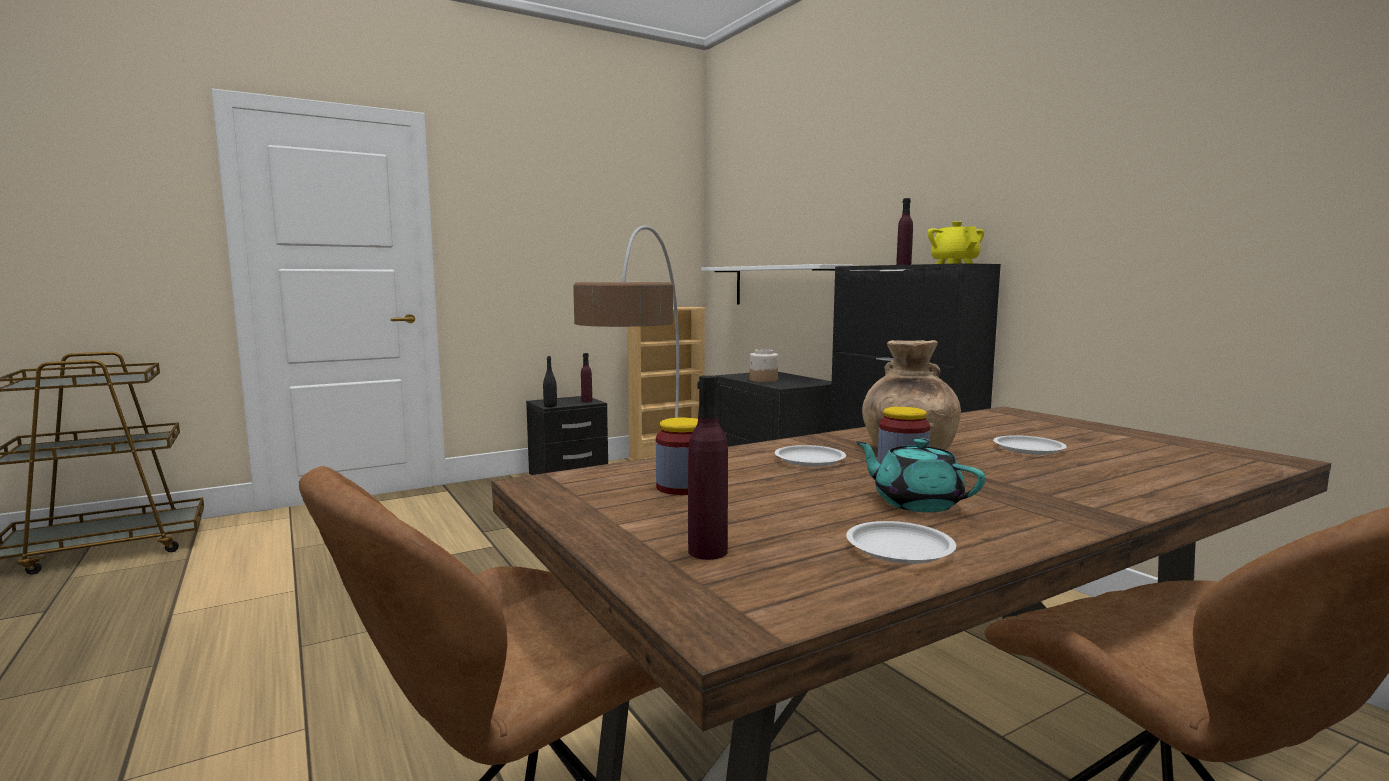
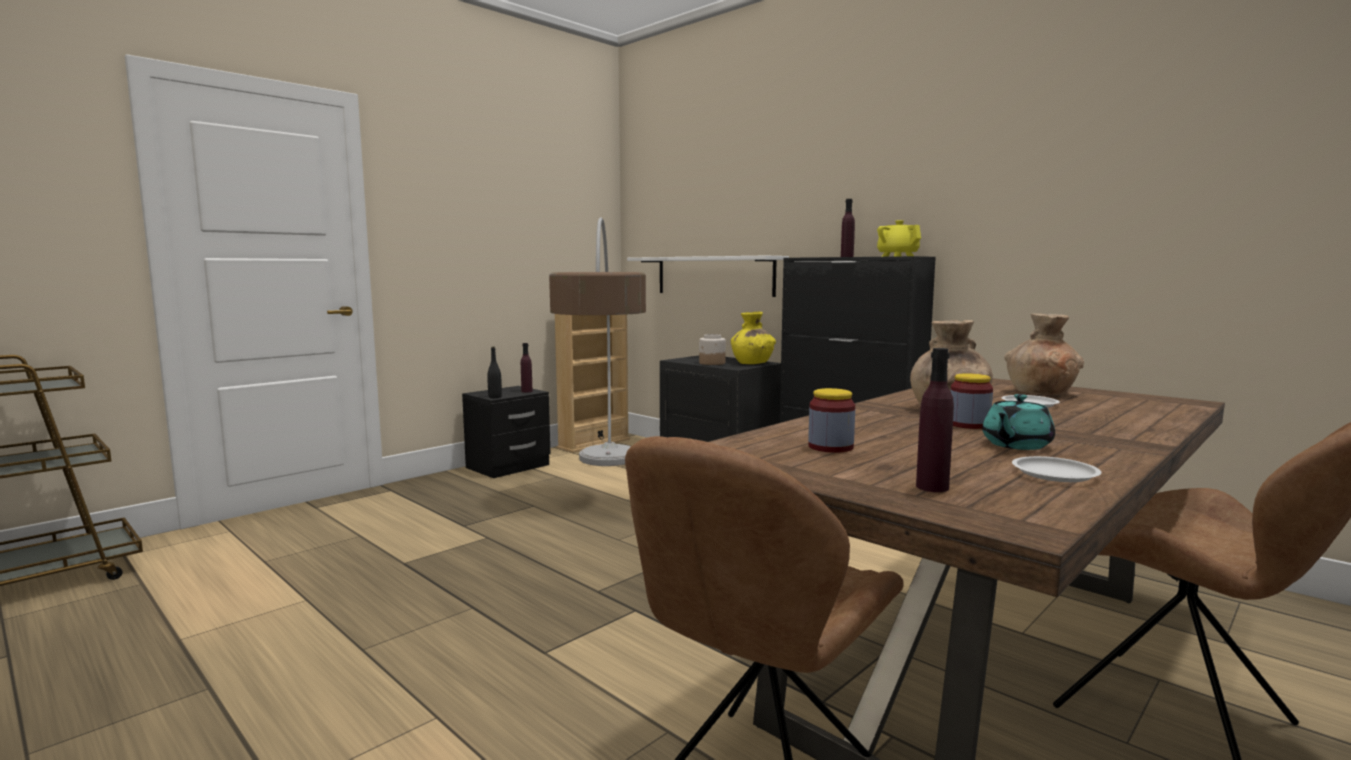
camera: 15 degrees left, 0 degrees up
white plate [775,445,846,467] -> none
turquoise teapot [856,438,986,512] -> turquoise teapot turned 75 degrees counterclockwise [982,394,1055,450]
none -> yellow vase [731,312,776,364]
none -> brown vase [1004,313,1084,395]

